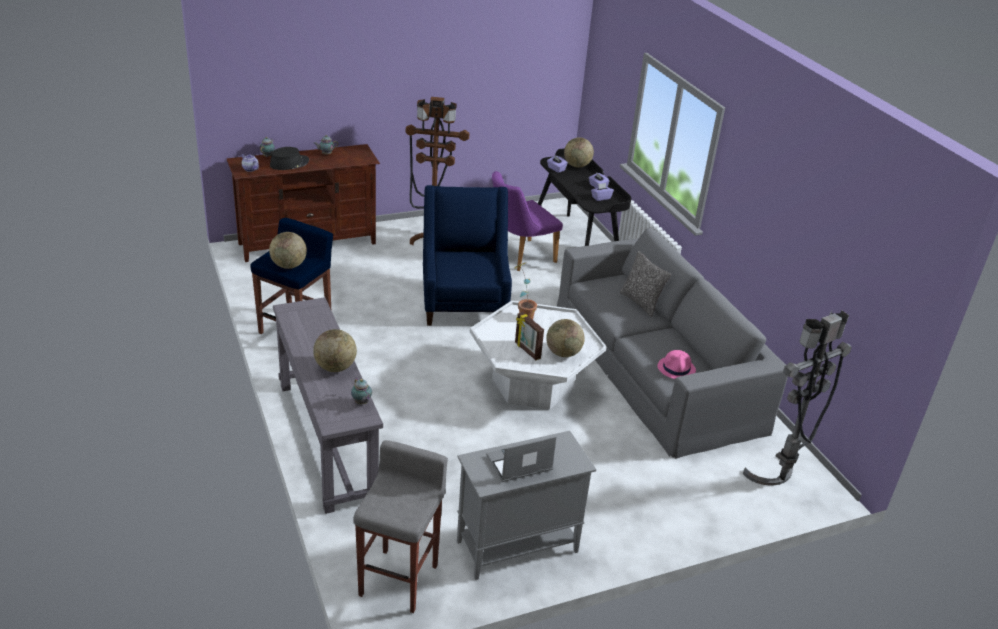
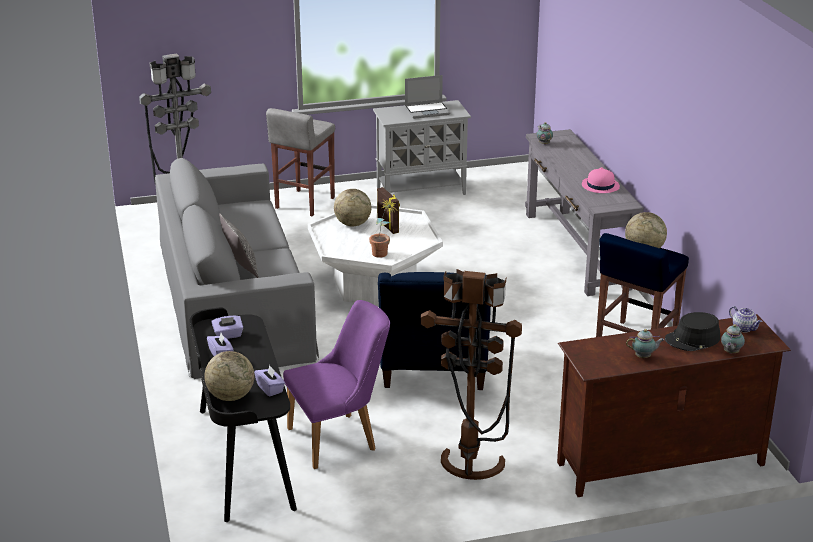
camera: 170 degrees left, 5 degrees down
globe [313,329,357,372] -> none
grey stool [353,440,448,613] -> grey stool moved to [266,108,335,216]
pink hat [657,350,696,379] -> pink hat moved to [582,167,620,193]

